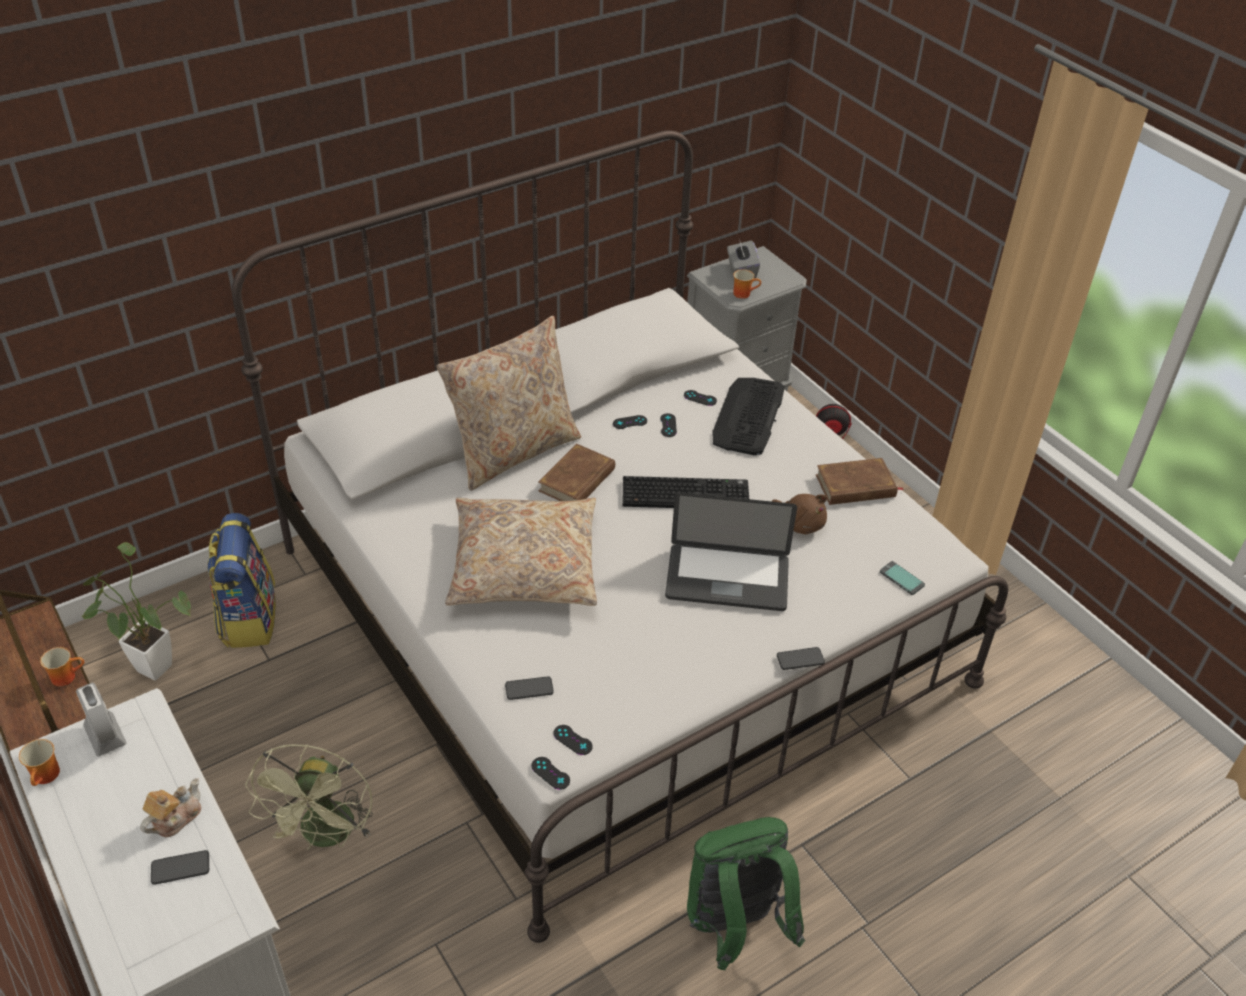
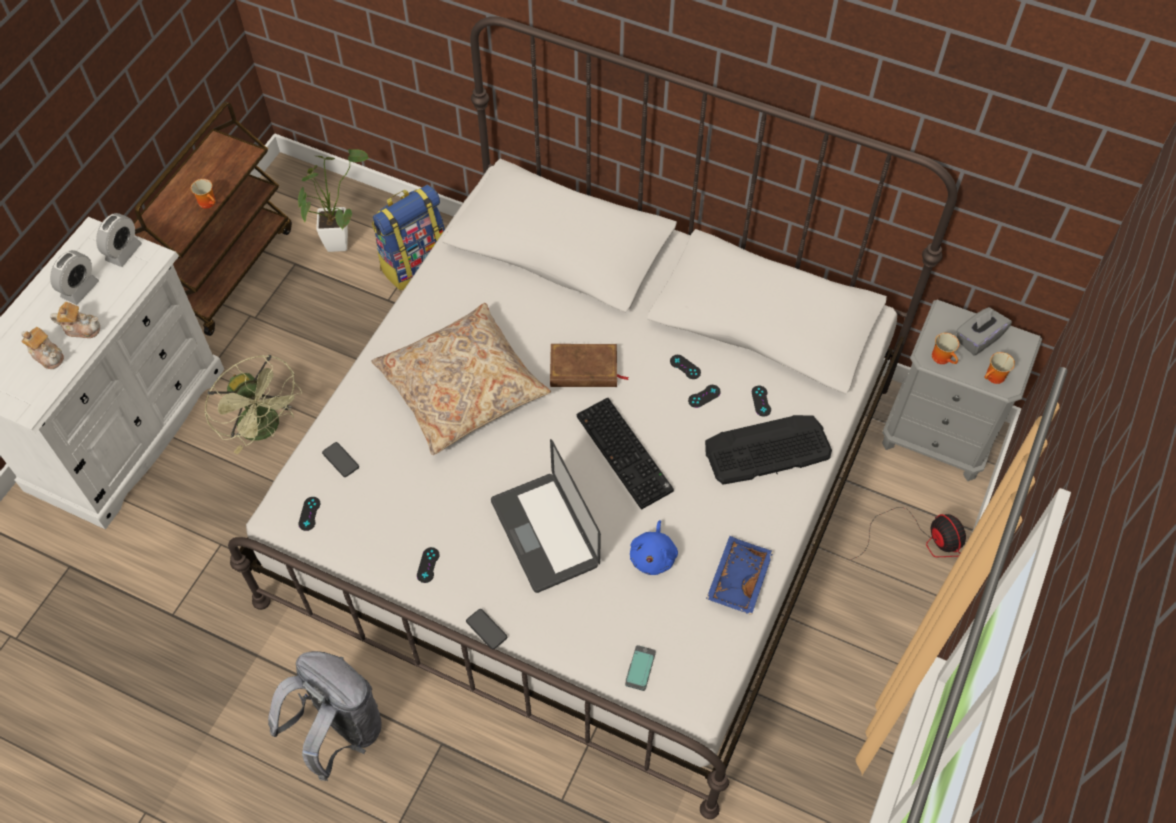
camera: 60 degrees right, 15 degrees up
mug [19,739,60,786] -> mug moved to [984,352,1015,384]
phone [151,850,209,885] -> teapot [21,327,64,369]
green fan [245,744,373,850] -> green fan turned 105 degrees counterclockwise [205,355,302,455]
beige pillow [437,316,581,491] -> none
black game controller [531,757,570,790] -> black game controller moved to [417,547,440,583]
green backpack [687,817,805,970] -> grey backpack [268,651,382,781]
brown plush toy [772,494,827,534] -> blue plush toy [630,520,678,575]
brown book [816,458,904,505] -> blue tray [706,536,773,615]
none -> alarm clock [50,250,99,305]

